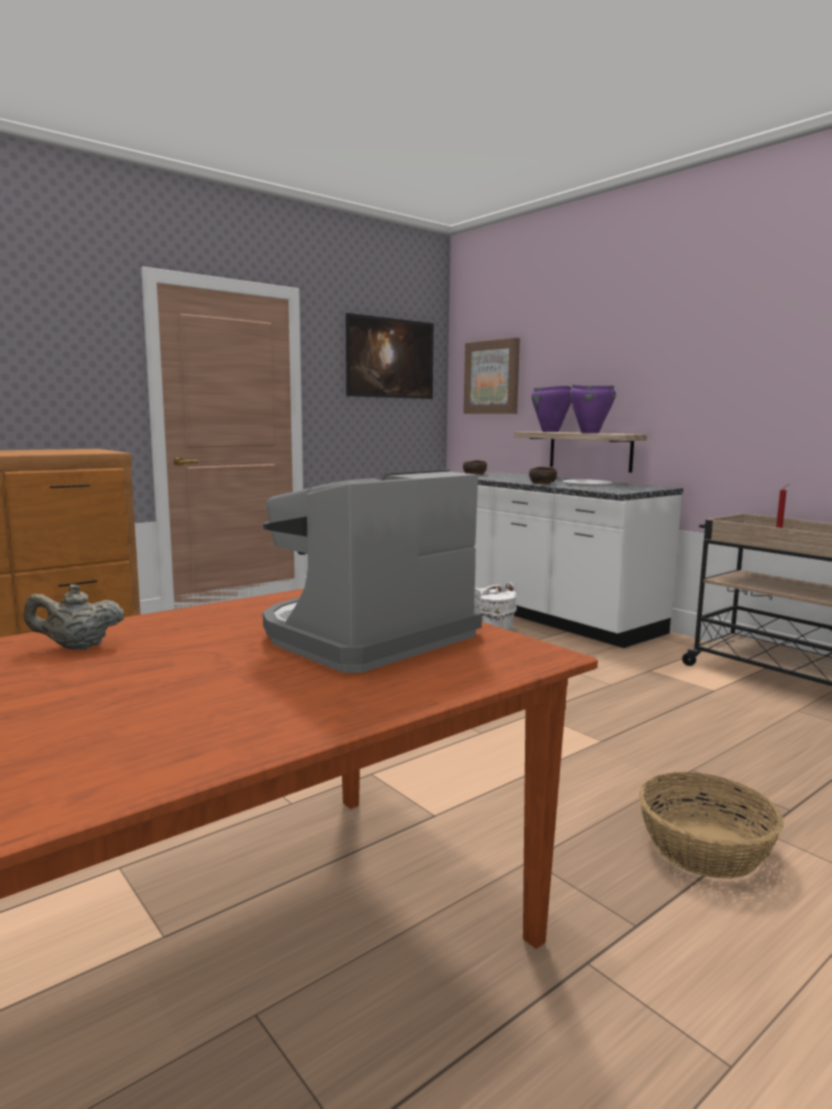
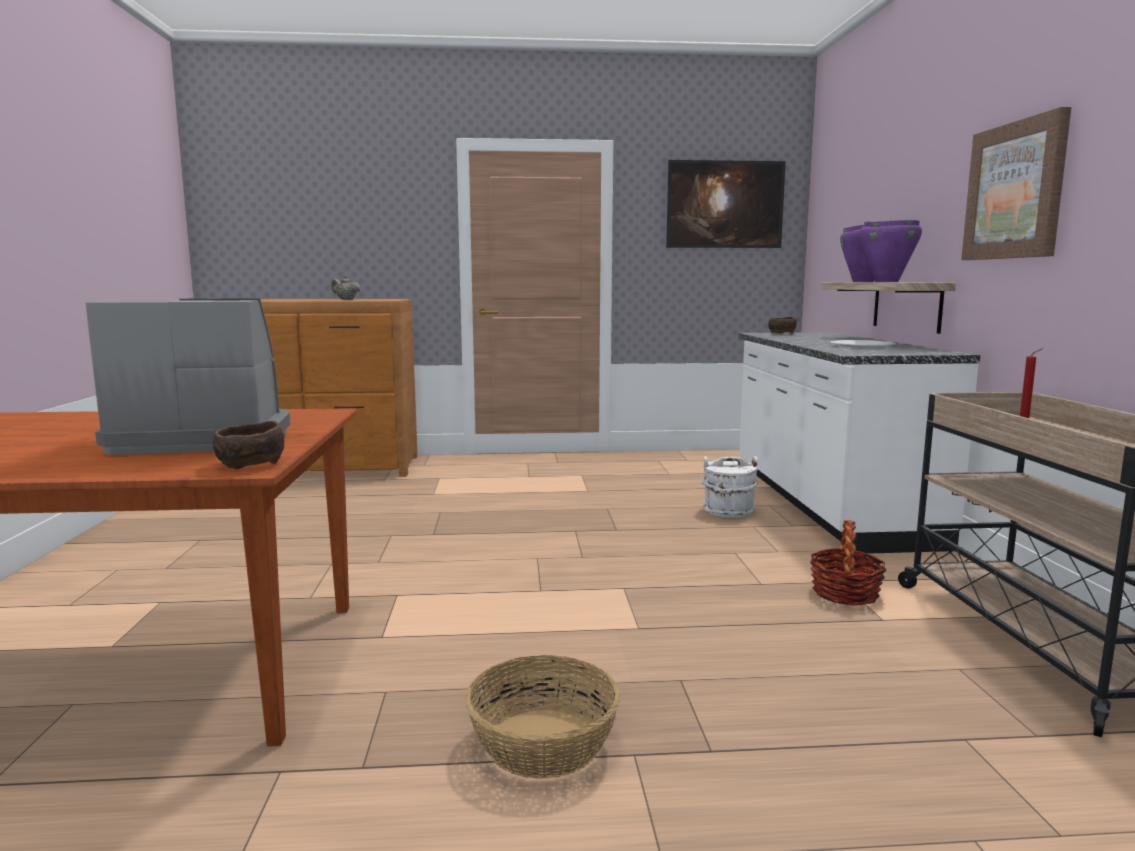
camera: 35 degrees right, 0 degrees up
beige teapot [23,584,124,650] -> beige teapot moved to [331,275,361,300]
picture [463,338,520,414] -> picture moved to [961,107,1071,260]
brown bowl [529,467,557,484] -> brown bowl moved to [213,421,284,469]
none -> basket [810,520,887,606]

